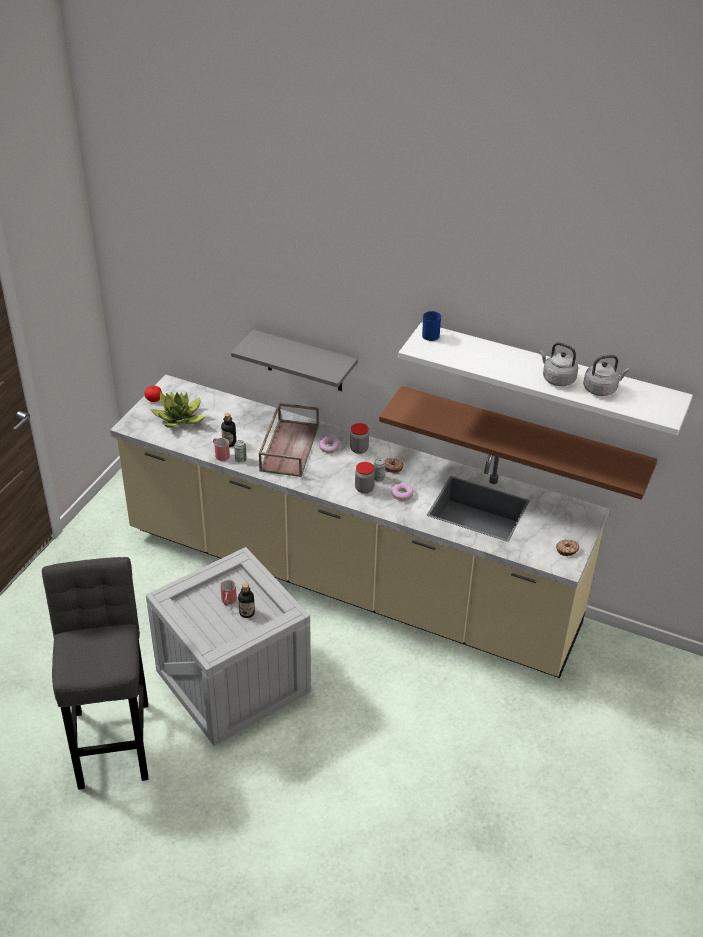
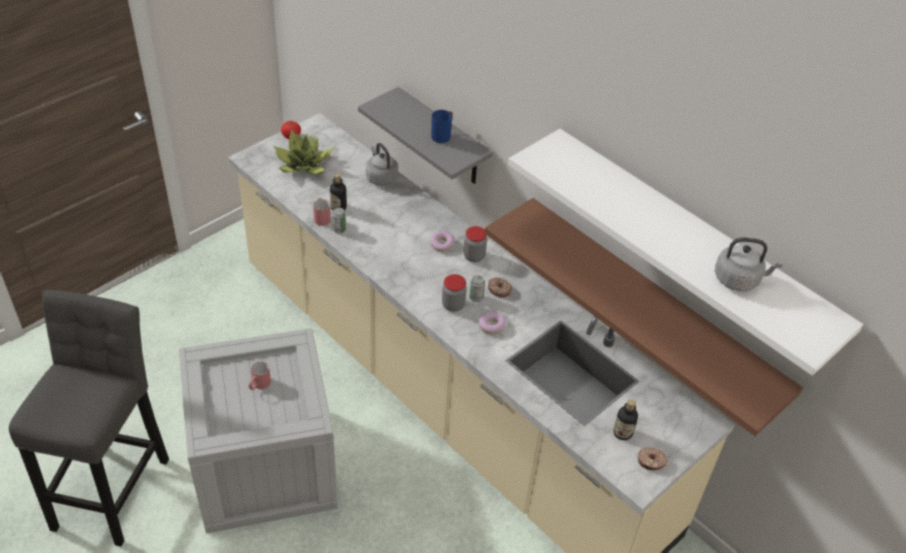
camera: 20 degrees right, 5 degrees up
bottle [238,583,255,618] -> bottle moved to [613,399,638,440]
brown tray [259,402,319,477] -> none
blue mug [422,311,441,341] -> blue mug moved to [431,110,453,143]
grey kettle [539,342,578,386] -> grey kettle moved to [366,143,398,186]

